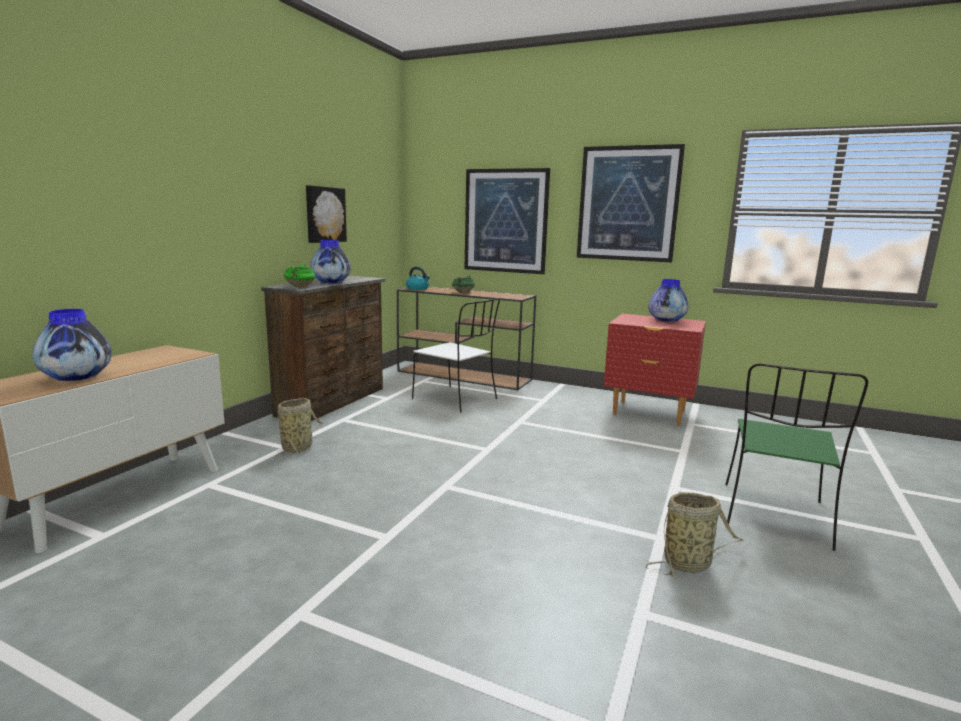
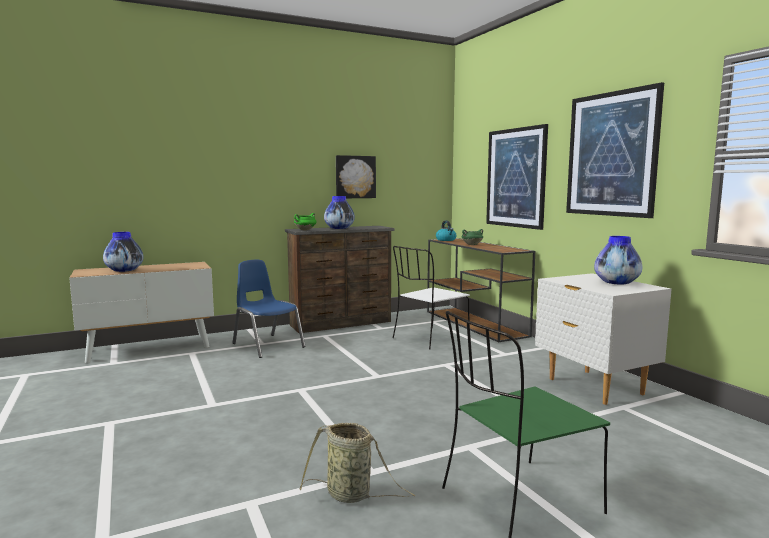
camera: 40 degrees right, 5 degrees down
basket [275,398,323,458] -> blue chair [233,260,306,358]
white chair [412,298,500,412] -> white chair turned 60 degrees clockwise [393,246,470,350]
red nightstand [604,314,706,425] -> white nightstand [535,273,672,405]

